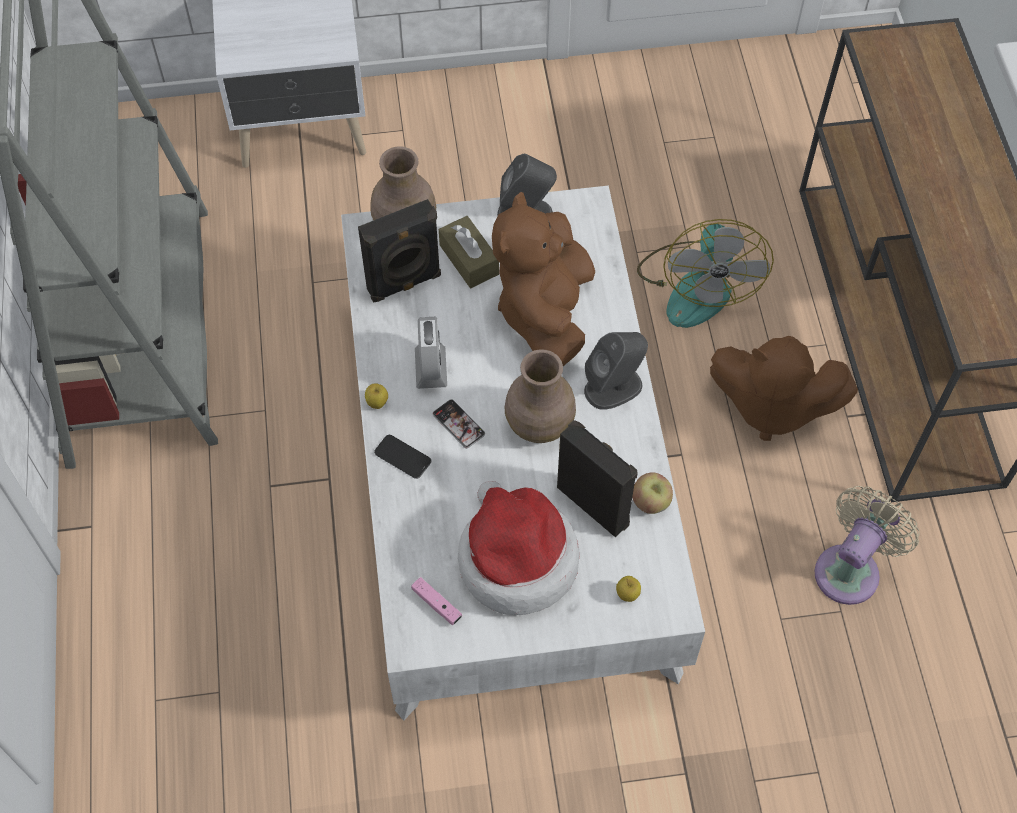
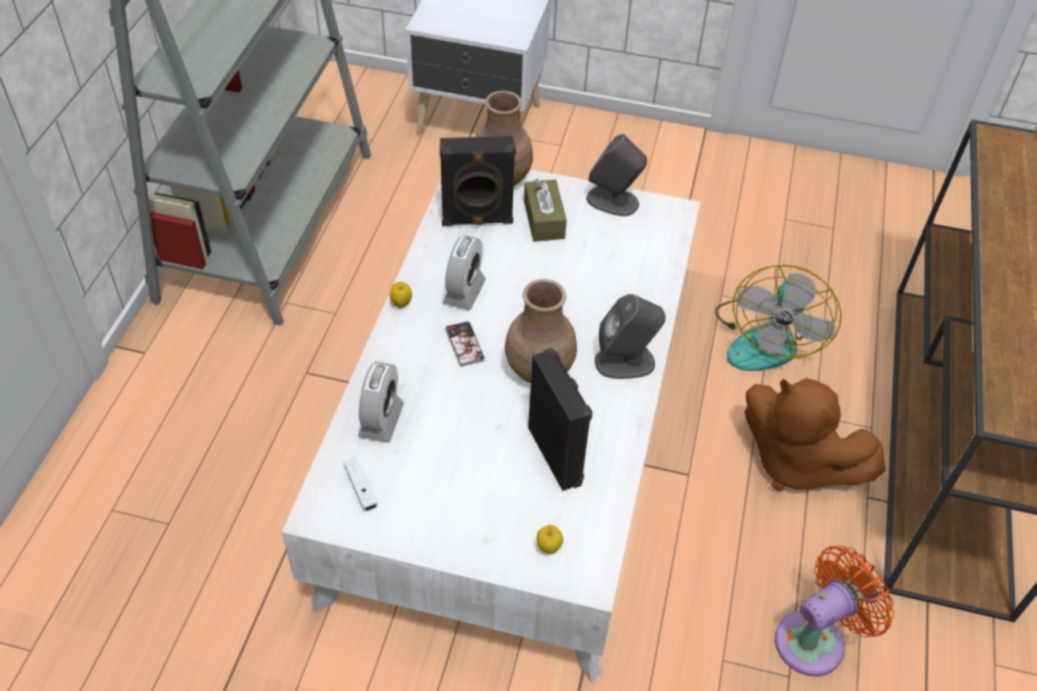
camera: 20 degrees right, 10 degrees down
phone [374,435,432,479] -> none
pink game controller [411,577,462,625] -> white game controller [344,457,378,511]
hat [458,481,580,615] -> none
brown plush toy [492,192,595,366] -> none
apple [632,472,673,514] -> none
beige fan [815,486,920,605] -> orange fan [775,545,894,676]
none -> alarm clock [358,361,404,443]

